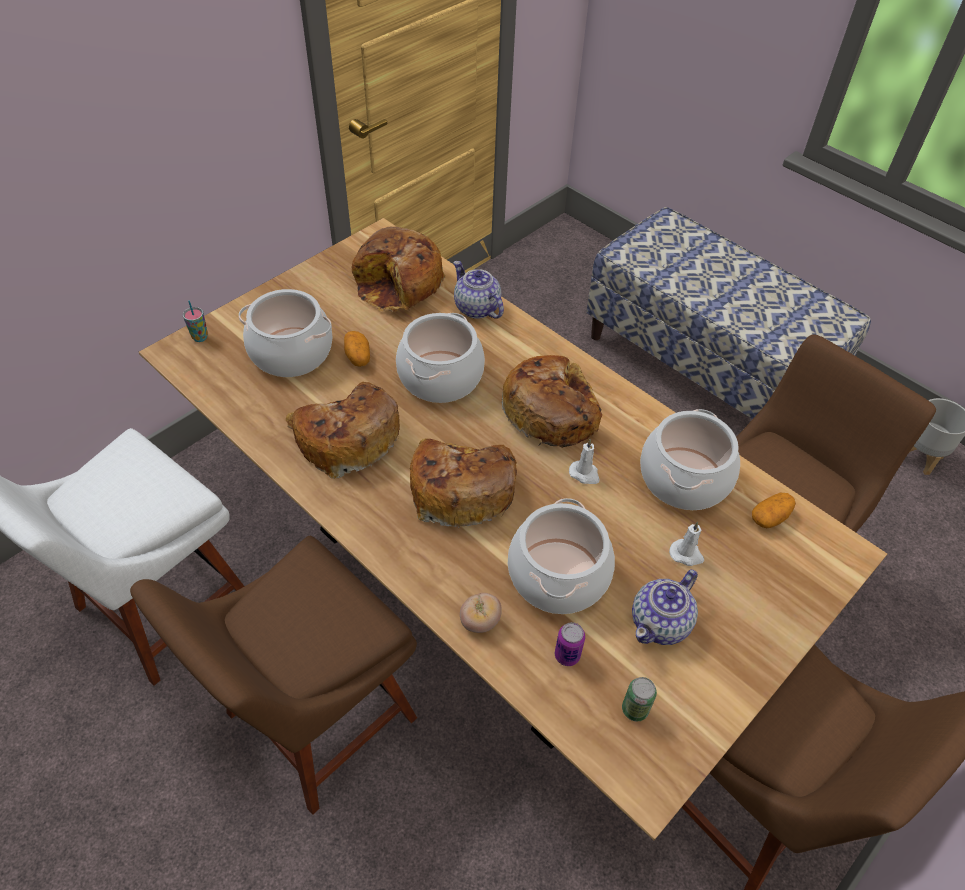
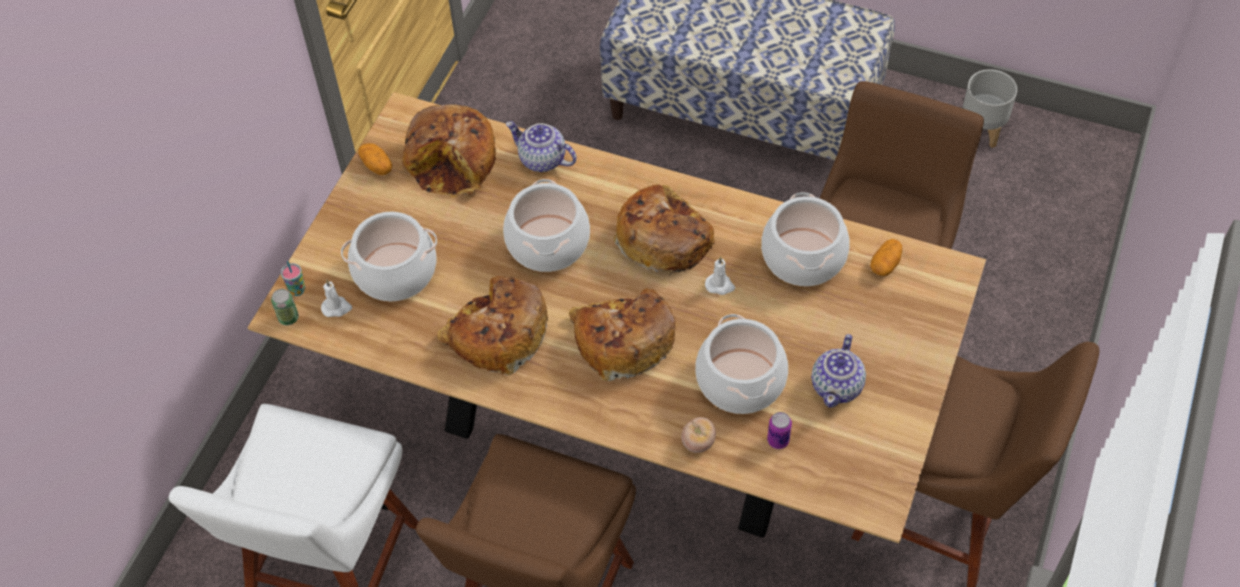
camera: 20 degrees left, 5 degrees up
potato [344,331,370,367] -> potato moved to [358,143,392,175]
can [622,677,657,721] -> can moved to [271,289,299,325]
white candle [669,522,704,566] -> white candle moved to [321,280,352,317]

